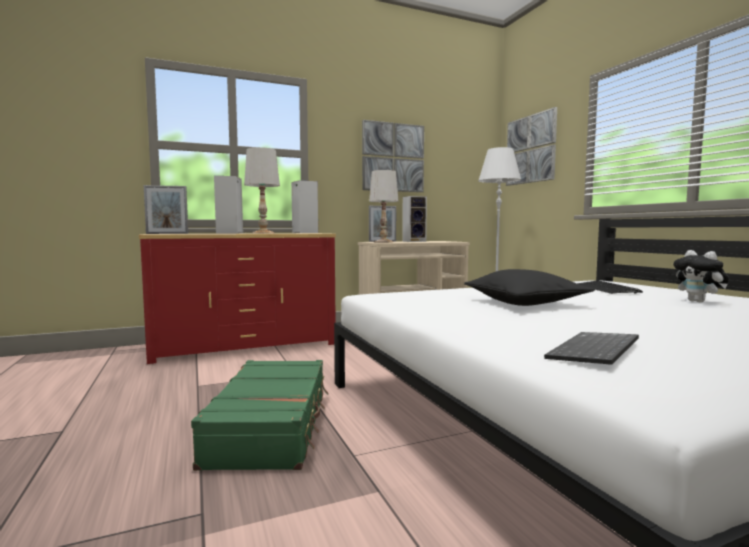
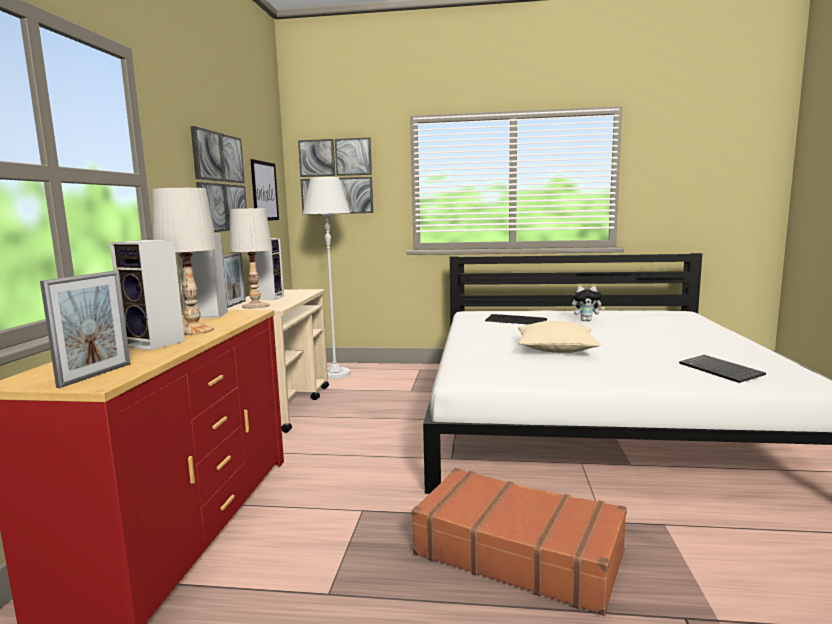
camera: 60 degrees left, 5 degrees up
green suitcase [191,360,328,471] -> brown suitcase [412,468,627,616]
black pillow [464,269,595,306] -> beige pillow [518,321,601,353]
none -> picture [250,159,279,221]

